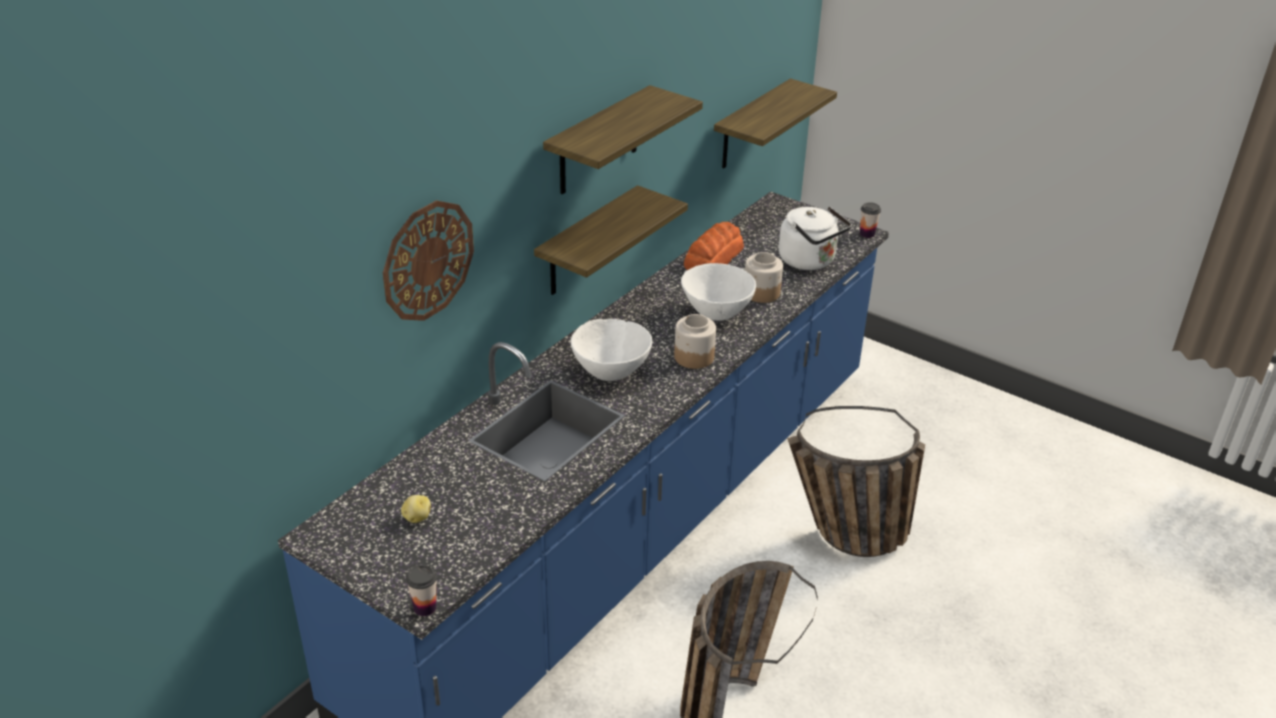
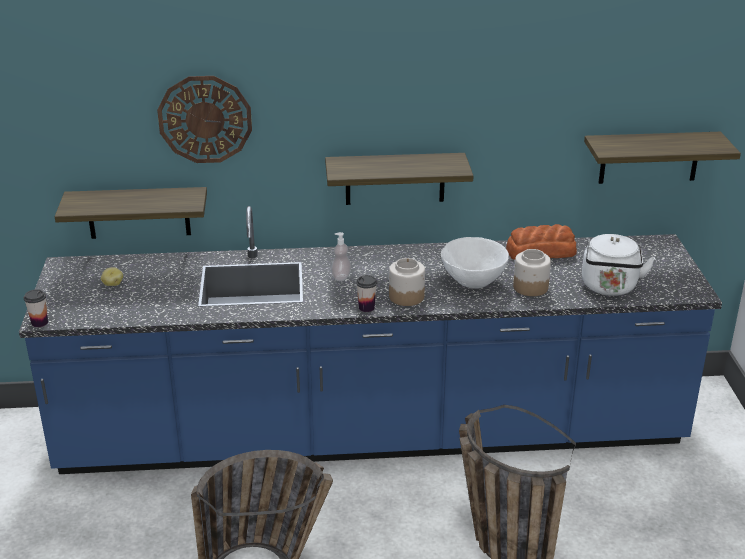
camera: 50 degrees right, 5 degrees down
shelf [543,85,703,194] -> shelf moved to [55,187,207,239]
white bowl [571,319,652,381] -> soap dispenser [331,232,351,281]
cup [860,202,881,238] -> cup moved to [356,275,377,312]

